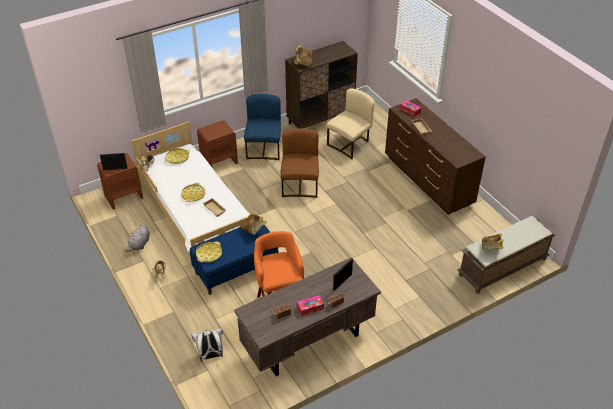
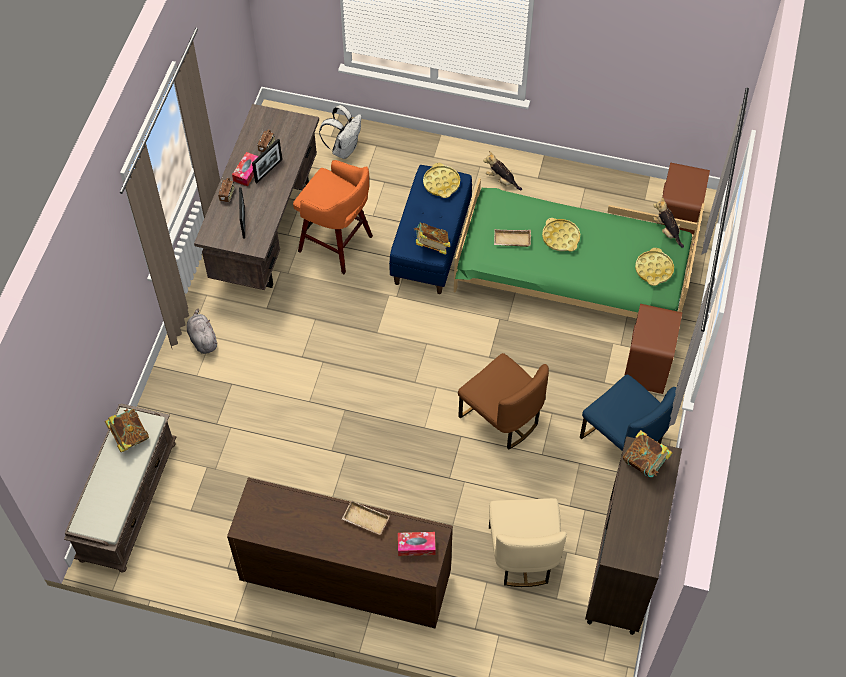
camera: 135 degrees right, 15 degrees up
picture frame [100,153,128,170] -> picture frame moved to [252,139,282,183]
grey plush toy [125,224,150,252] -> grey plush toy moved to [187,308,217,354]
white bed [131,121,250,252] -> green bed [454,178,705,319]

